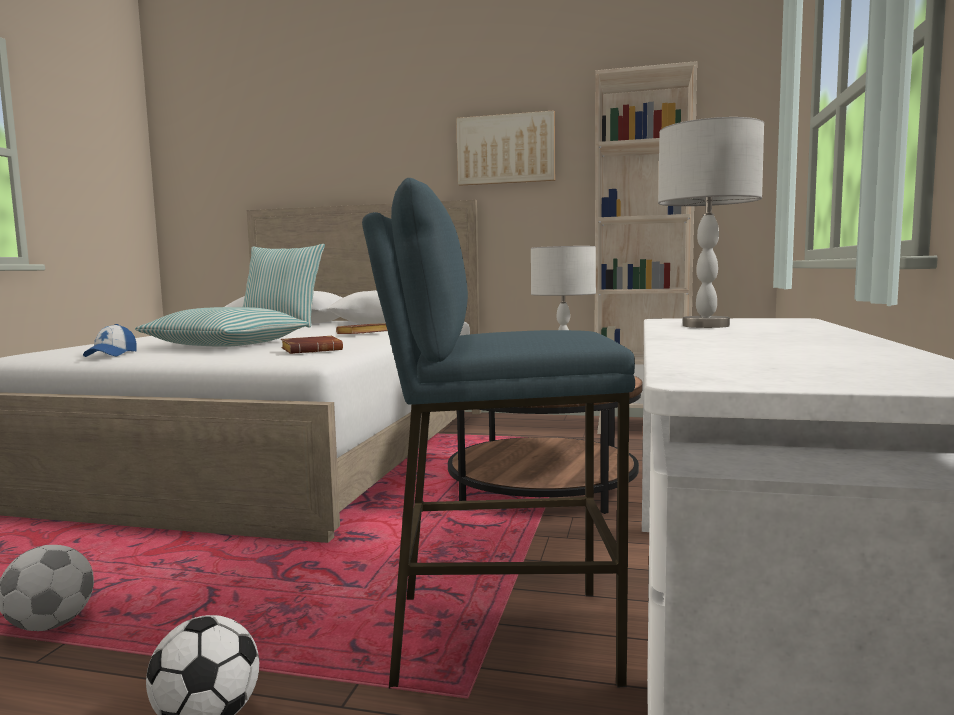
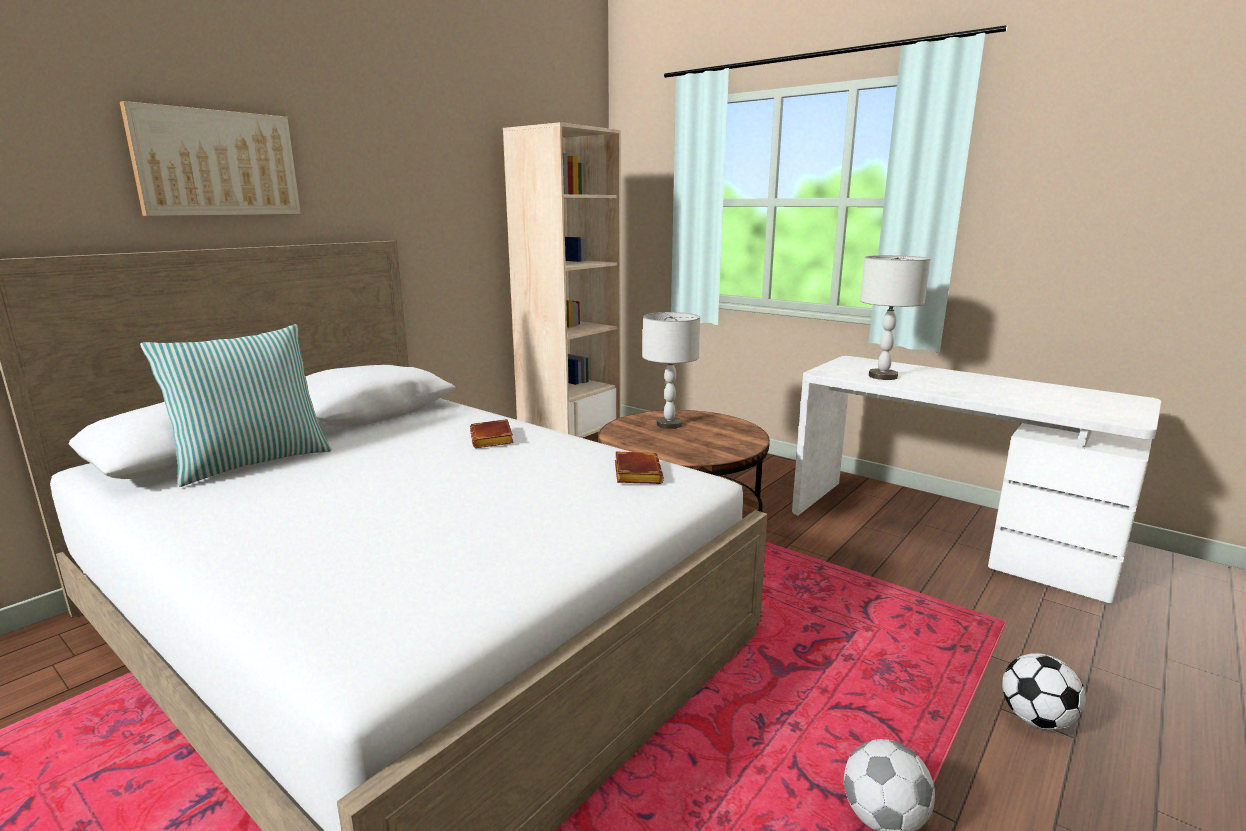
camera: 65 degrees left, 10 degrees up
cap [83,324,137,357] -> none
pillow [135,307,309,347] -> none
blue stool [362,178,635,689] -> none
picture [456,110,555,186] -> picture moved to [120,101,301,216]

